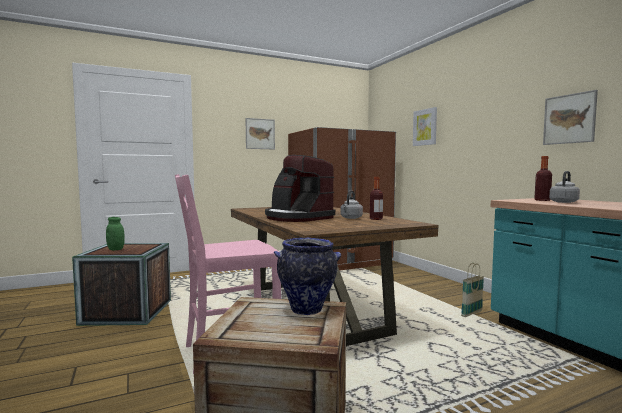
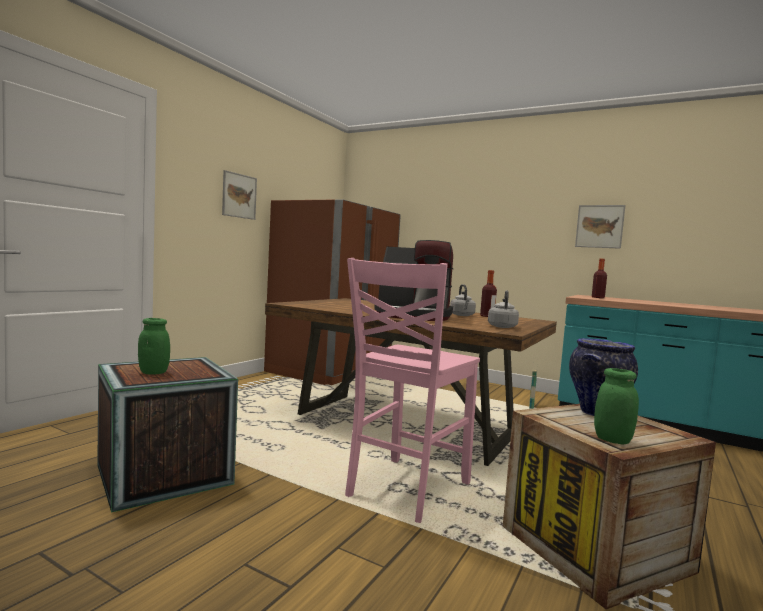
camera: 35 degrees left, 0 degrees up
picture [413,107,437,146] -> none
grey kettle [549,171,580,203] -> grey kettle moved to [488,290,519,328]
none -> green jar [594,368,639,444]

